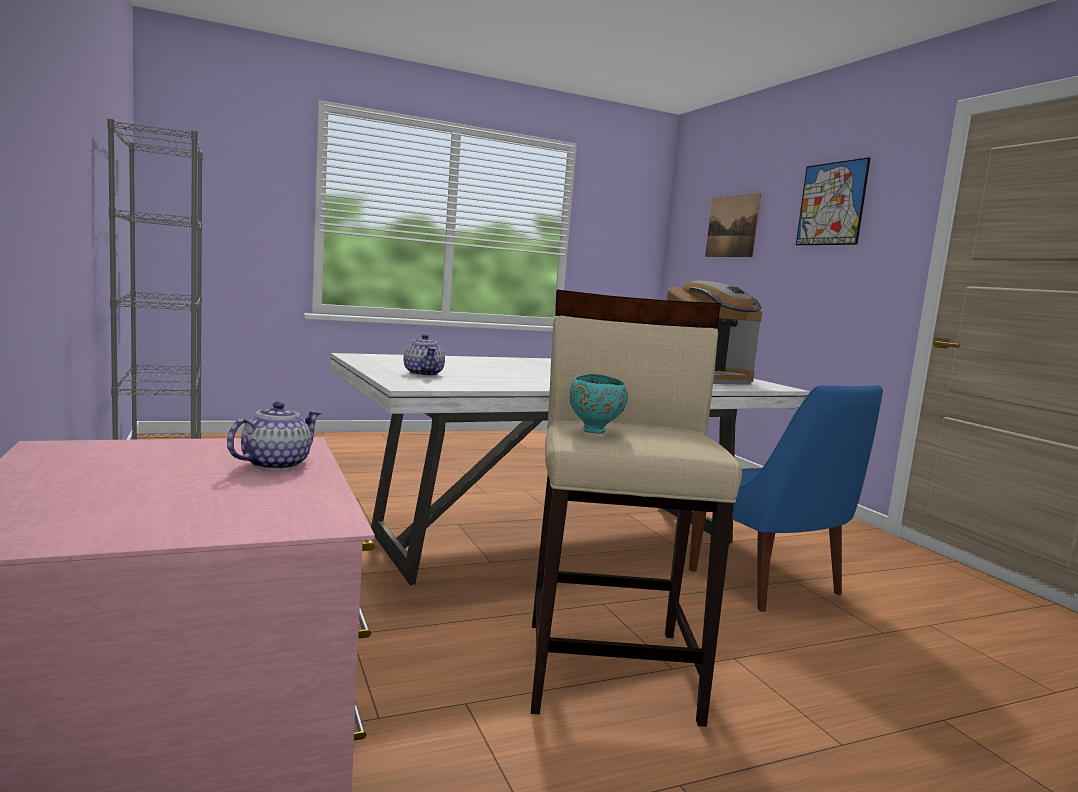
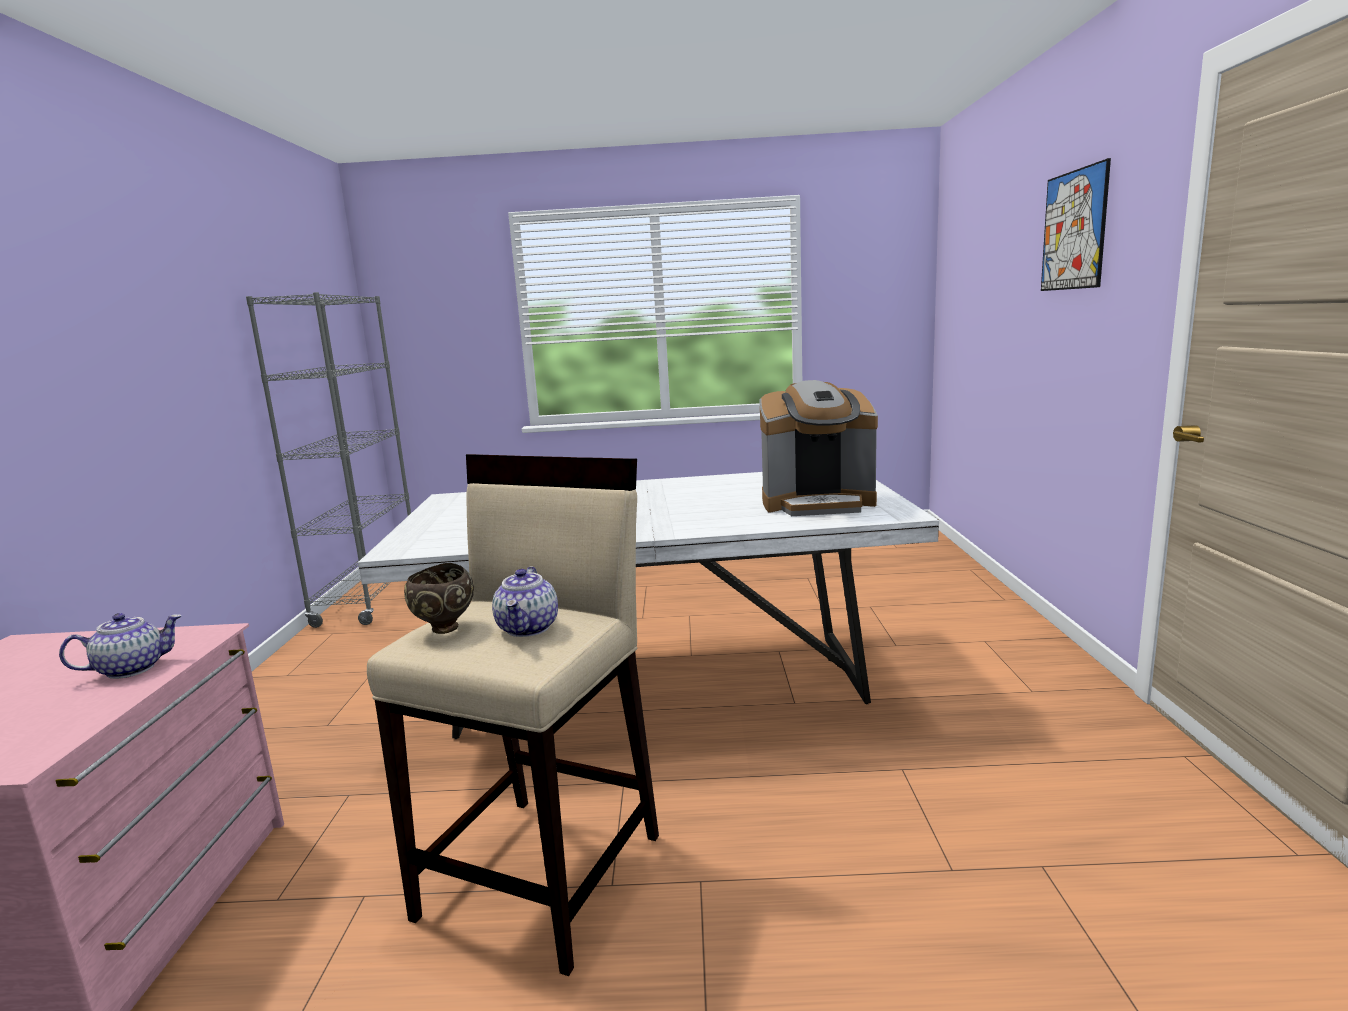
camera: 25 degrees right, 5 degrees up
teapot [404,334,445,376] -> teapot moved to [492,567,558,637]
turquoise bowl [570,374,628,434] -> brown bowl [404,563,474,634]
blue chair [689,385,883,612] -> none
picture [705,193,761,257] -> none

